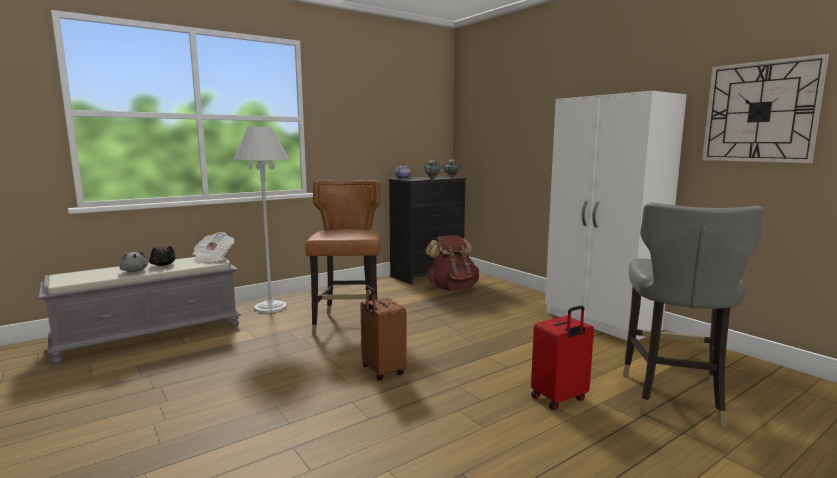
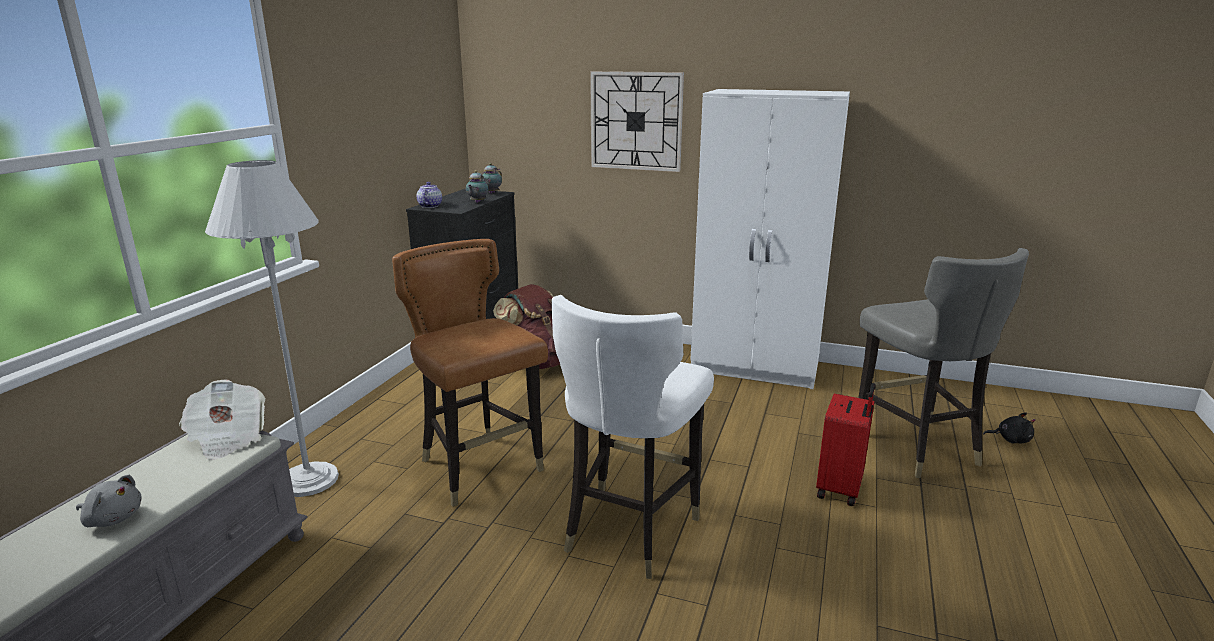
camera: 35 degrees left, 10 degrees up
black plush toy [149,246,175,266] -> black plush toy moved to [983,413,1035,443]
brown suitcase [360,286,407,380] -> white chair [552,295,714,579]
wall clock [702,54,829,163] -> wall clock moved to [590,71,684,172]

